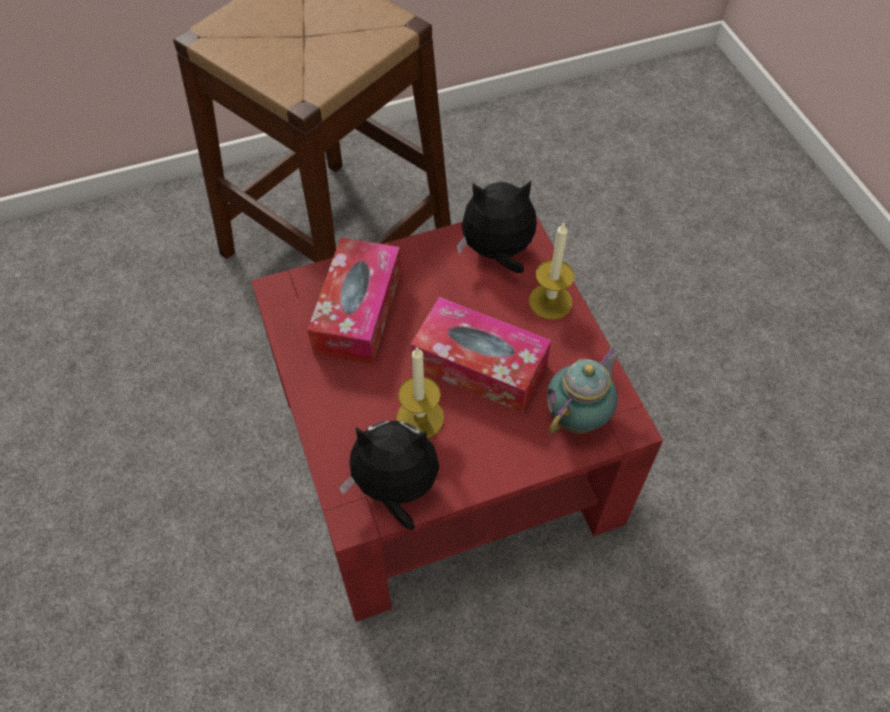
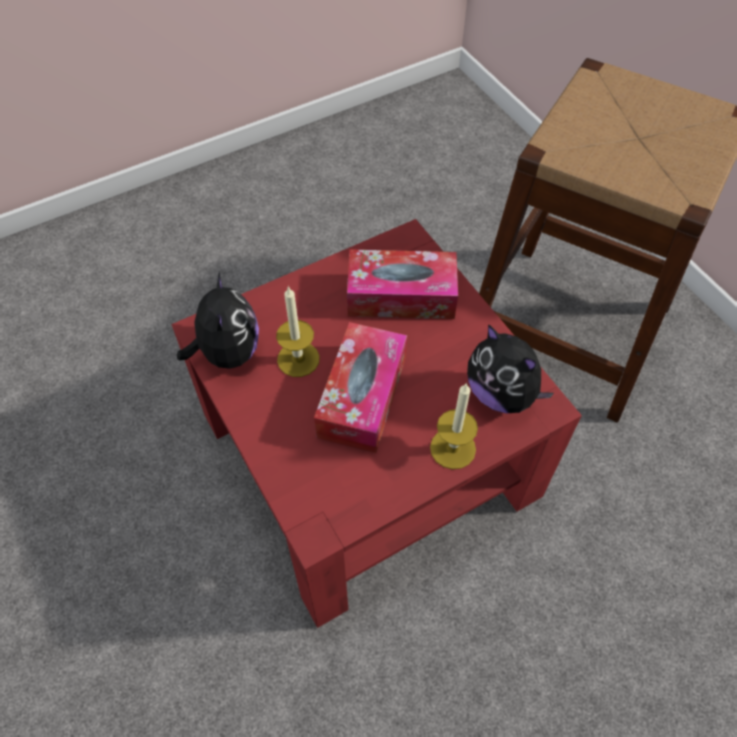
camera: 80 degrees right, 0 degrees up
plush toy [457,181,537,273] -> plush toy turned 150 degrees clockwise [467,324,554,413]
teapot [547,347,621,434] -> none

